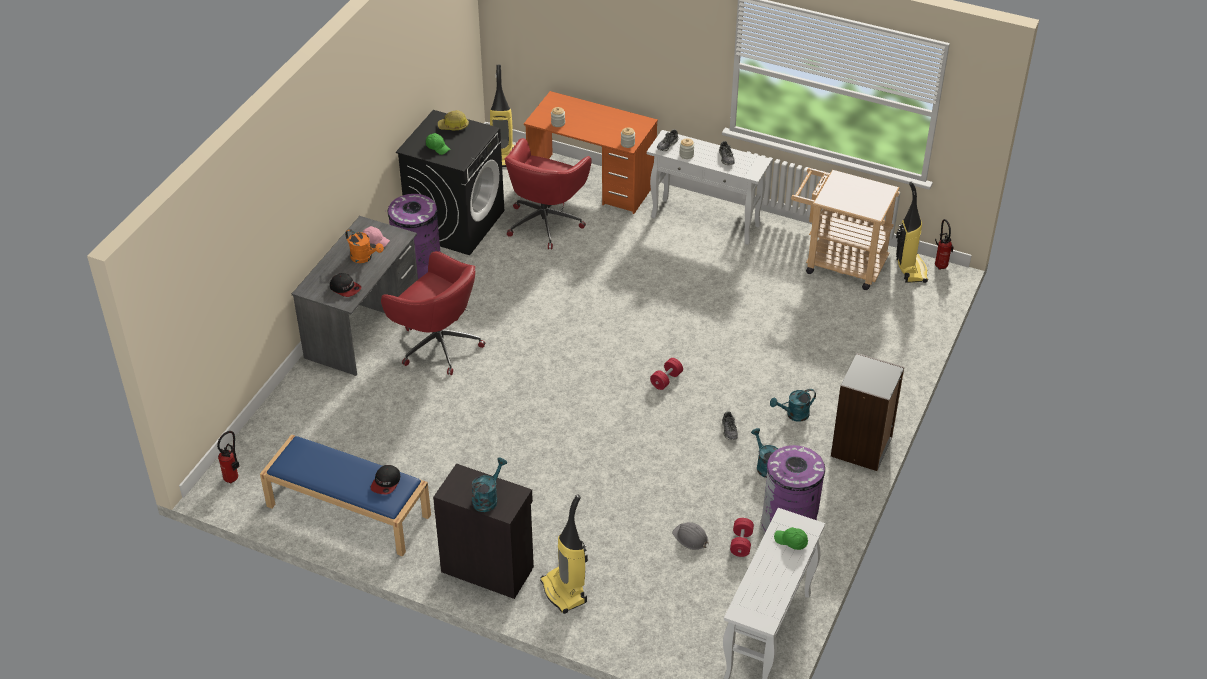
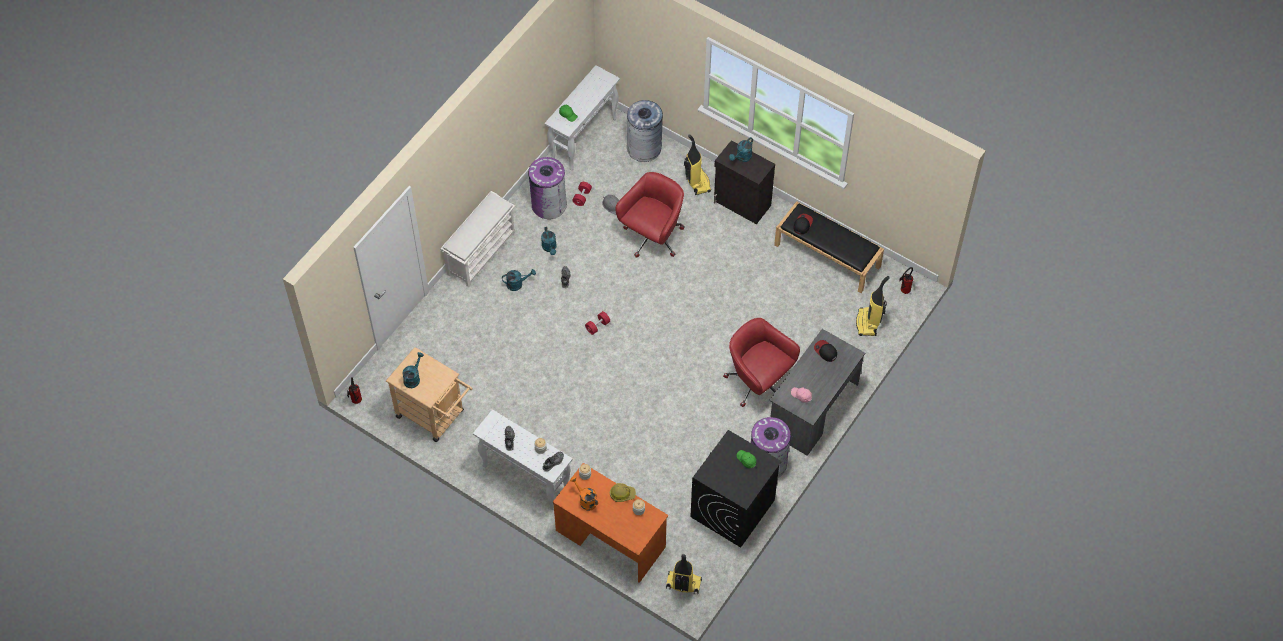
camera: 170 degrees left, 15 degrees up
blue bench [260,434,431,557] -> black bench [774,201,884,293]
orange watering can [345,229,384,263] -> orange watering can moved to [570,476,598,511]
hard hat [438,110,469,130] -> hard hat moved to [610,483,636,502]
red office chair [505,138,592,249] -> red office chair moved to [615,172,685,258]
grey bookcase [831,353,904,471] -> white shoe rack [440,191,515,287]
vacuum cleaner [896,181,928,283] -> vacuum cleaner moved to [856,276,890,336]
none -> turquoise watering can [402,352,424,388]
none -> grey trash can [627,100,663,162]

